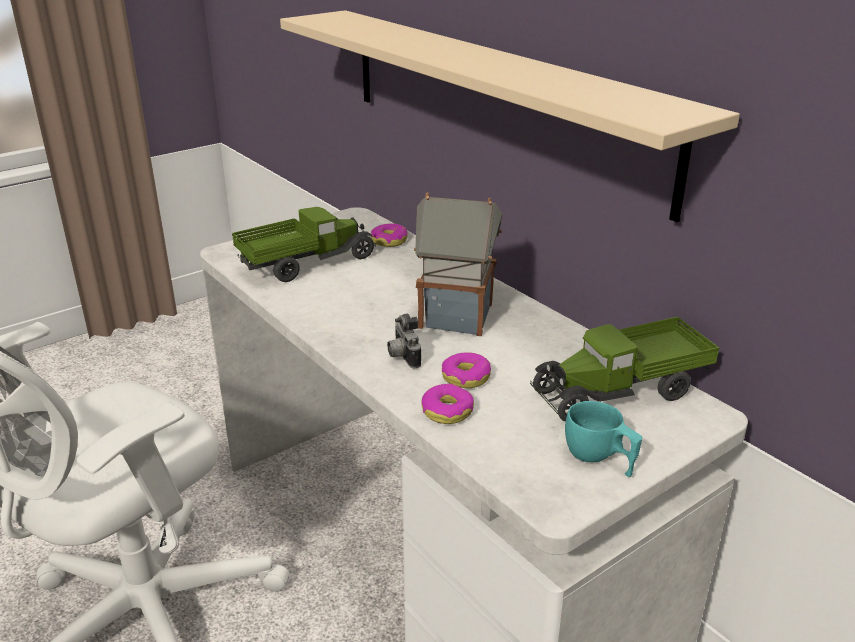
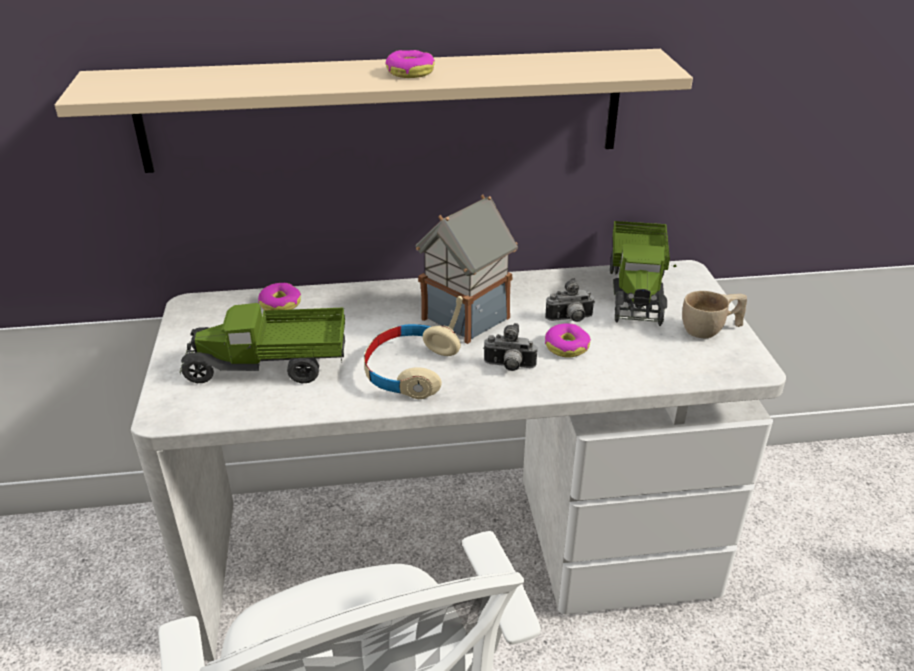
camera: 60 degrees left, 5 degrees up
toy truck [232,207,376,282] -> toy truck turned 90 degrees counterclockwise [180,303,345,384]
donut [422,384,474,424] -> donut moved to [386,50,435,78]
turquoise cup [565,401,642,477] -> beige cup [682,291,747,338]
none -> beige headphones [364,296,463,399]
none -> camera [545,278,595,322]

